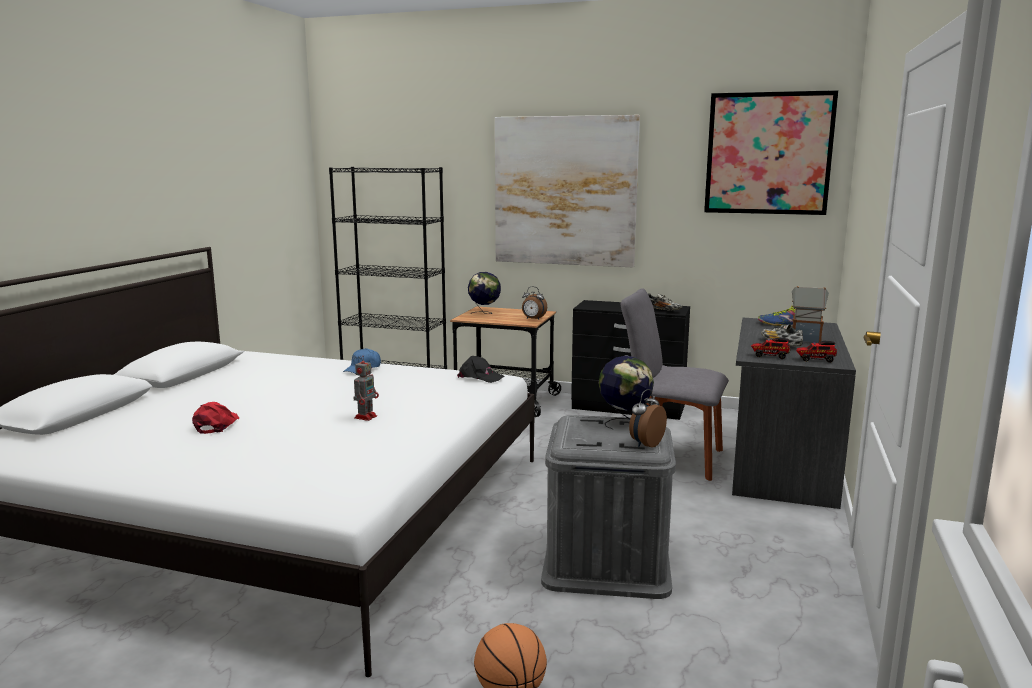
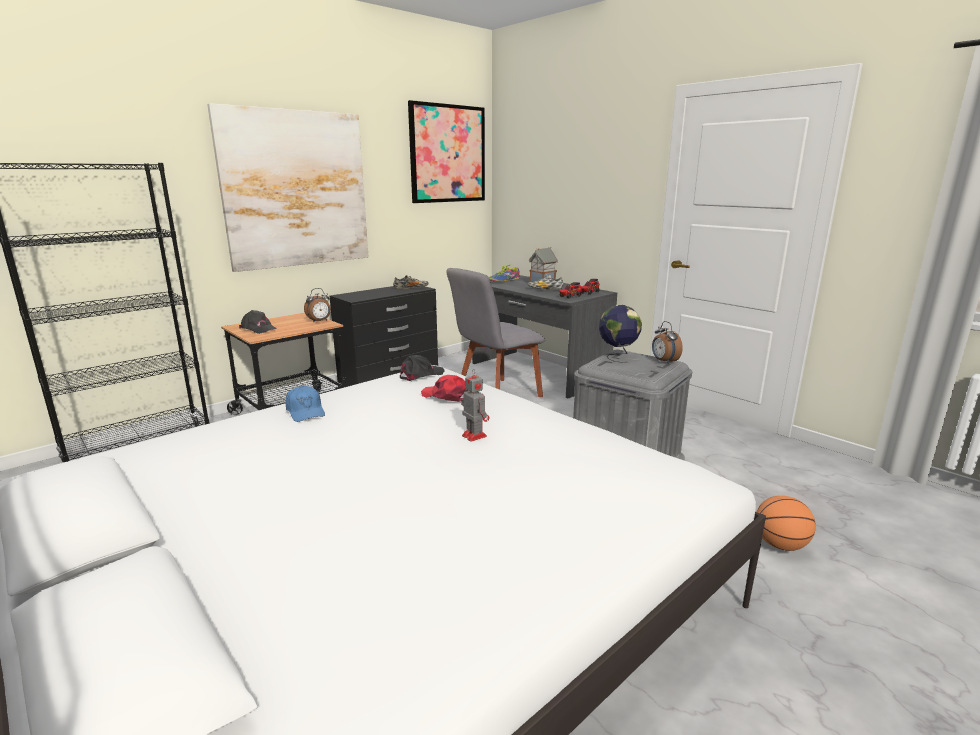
camera: 60 degrees left, 5 degrees up
red cap [192,402,239,434] -> red cap moved to [421,375,466,402]
globe [468,272,501,314] -> black cap [239,310,277,334]

